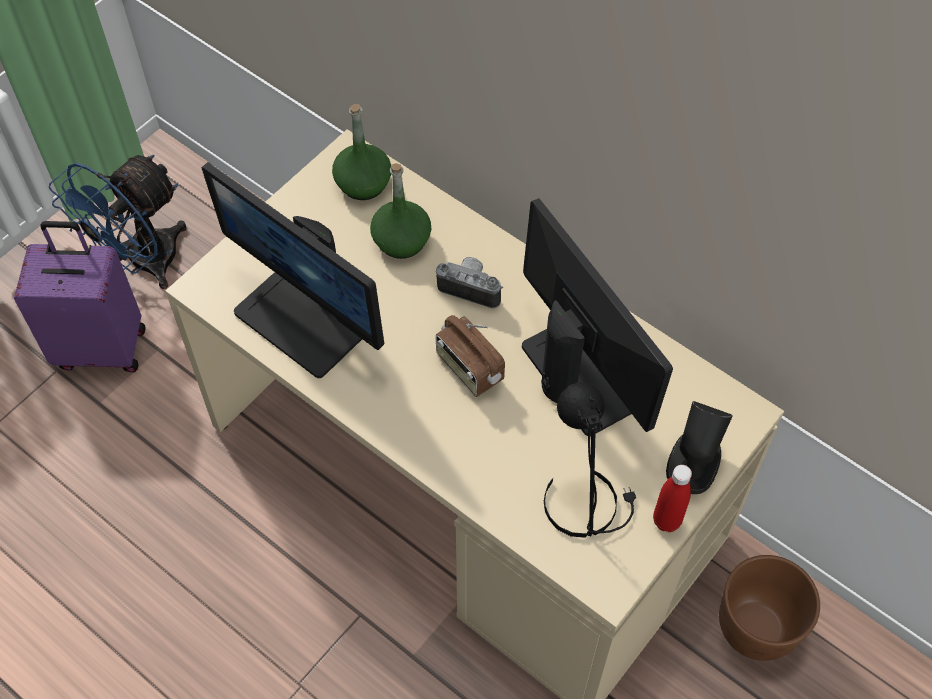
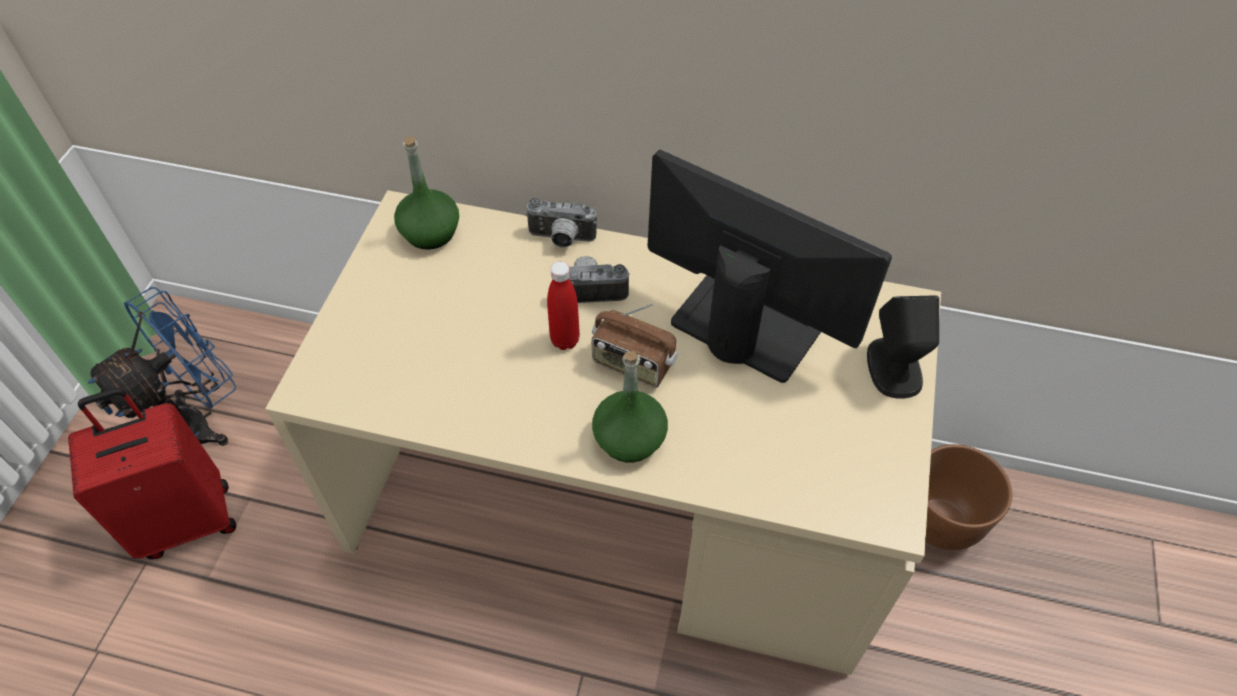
camera: 25 degrees left, 5 degrees down
purple suitcase [14,221,146,372] -> red suitcase [68,388,236,559]
blue fan [49,155,186,289] -> blue fan turned 150 degrees counterclockwise [88,287,236,446]
monitor [202,162,384,378] -> none
green bottle [370,163,431,259] -> green bottle moved to [592,351,668,463]
black table lamp [544,382,636,538] -> none
red bottle [653,465,692,532] -> red bottle moved to [547,261,580,350]
none -> camera [525,198,597,248]

